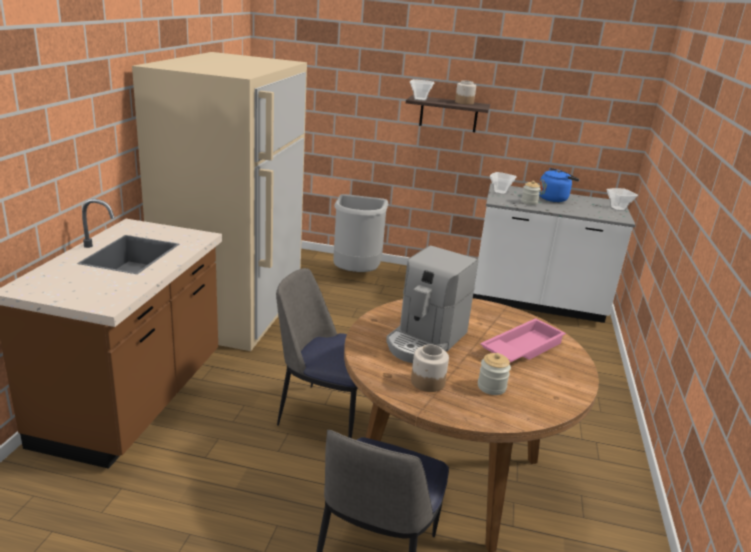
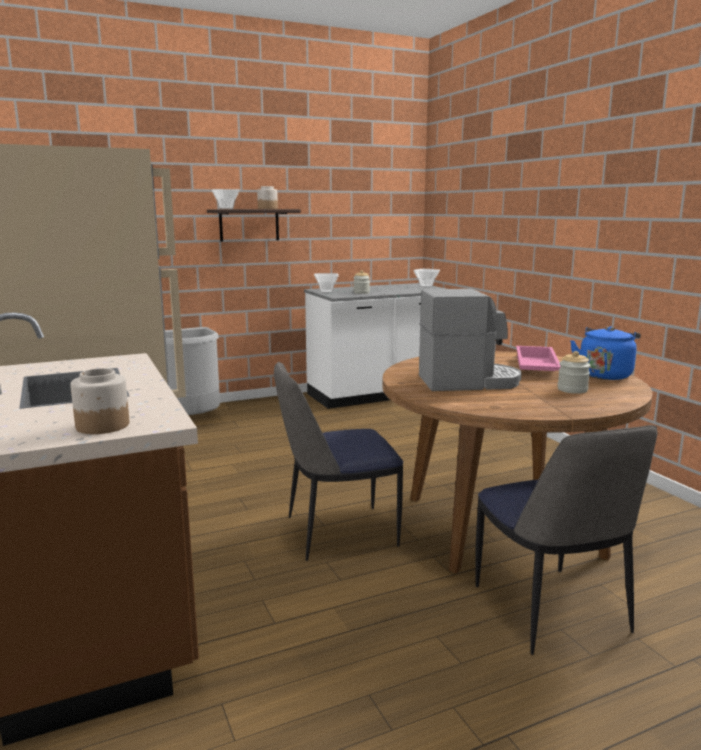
camera: 35 degrees left, 10 degrees down
coffee machine [386,245,478,363] -> coffee machine turned 90 degrees counterclockwise [419,289,522,391]
jar [411,344,449,392] -> jar moved to [70,368,129,434]
blue kettle [539,168,580,202] -> blue kettle moved to [570,326,641,380]

